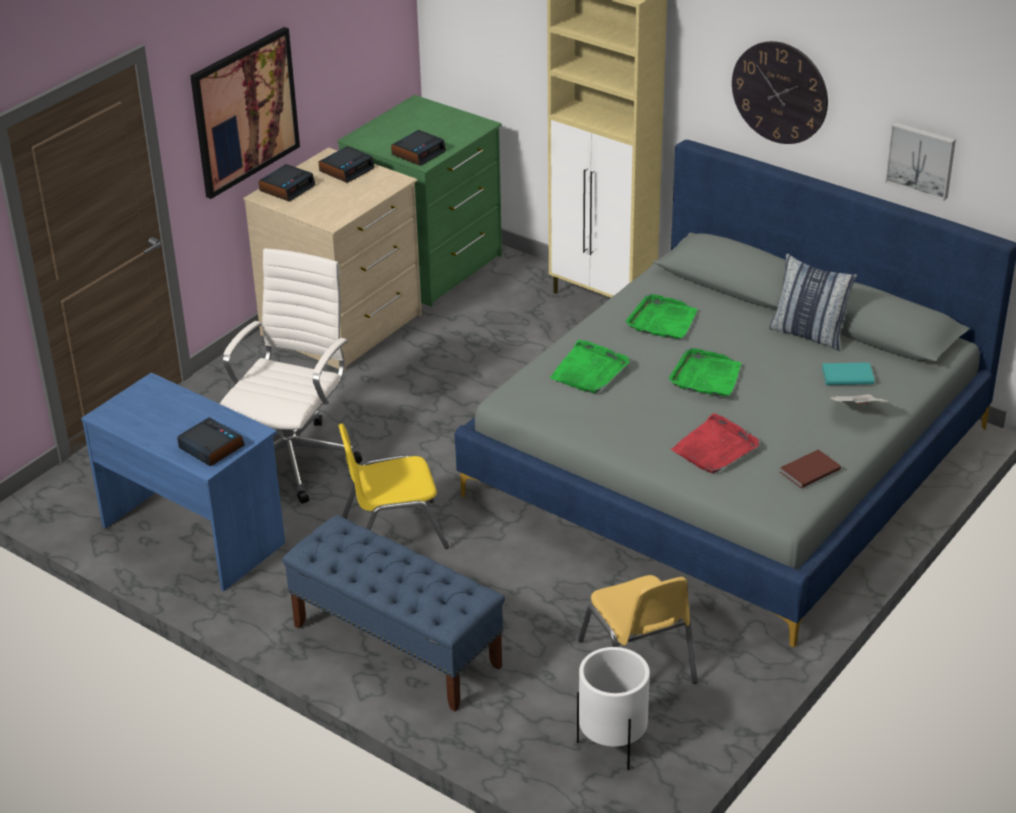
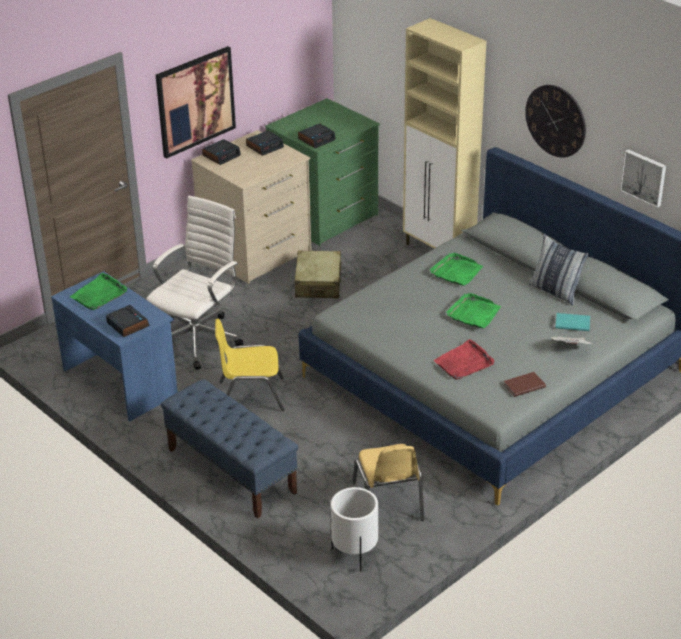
camera: 10 degrees right, 0 degrees up
green tray [550,340,630,393] -> green tray moved to [70,273,127,310]
none -> beige suitcase [295,251,342,298]

